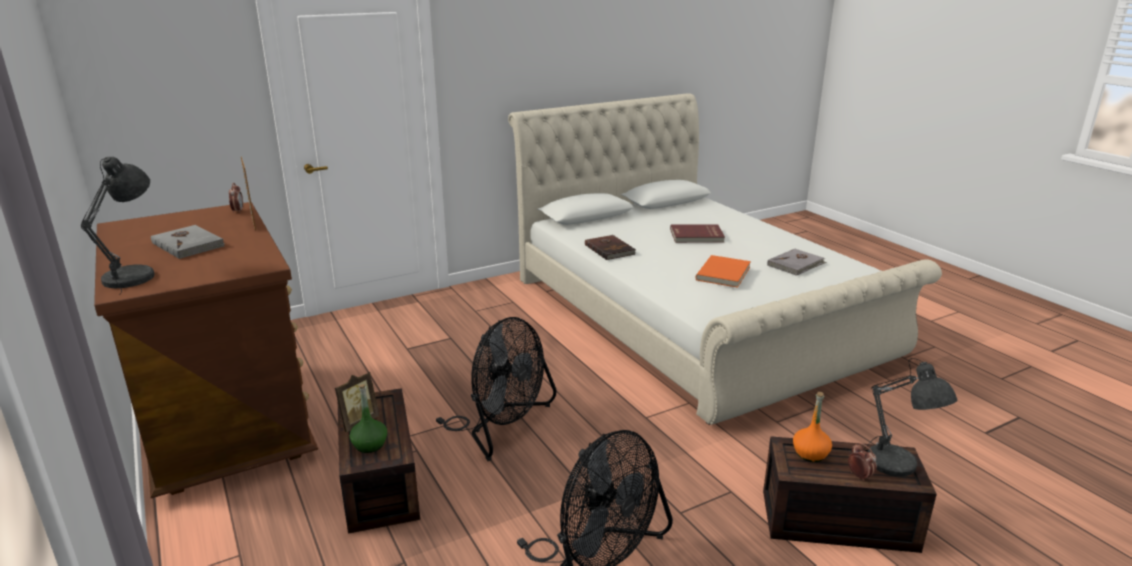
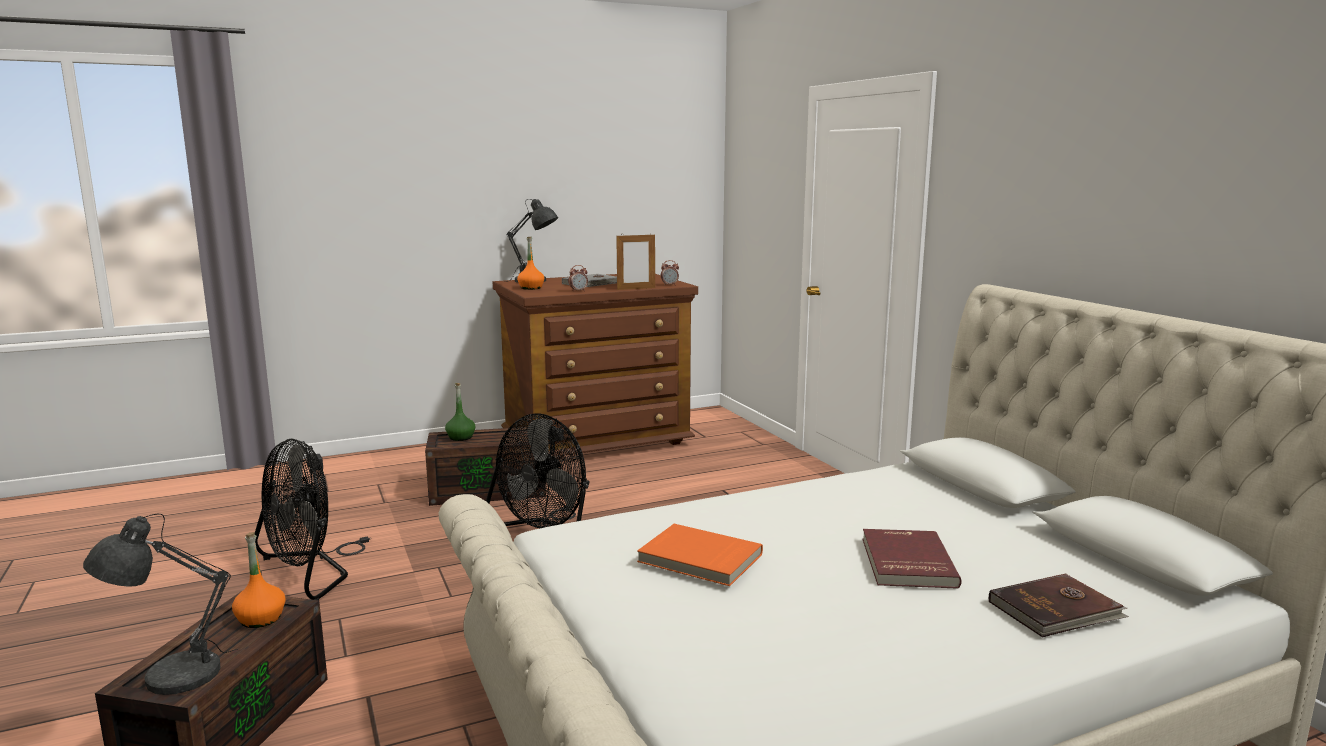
camera: 95 degrees right, 10 degrees down
picture frame [335,372,379,433] -> none
brown book [585,235,635,260] -> brown book moved to [989,574,1129,637]
grey book [767,249,827,276] -> none
alarm clock [848,443,877,481] -> alarm clock moved to [568,265,588,292]
none -> orange bottle [517,237,544,290]

